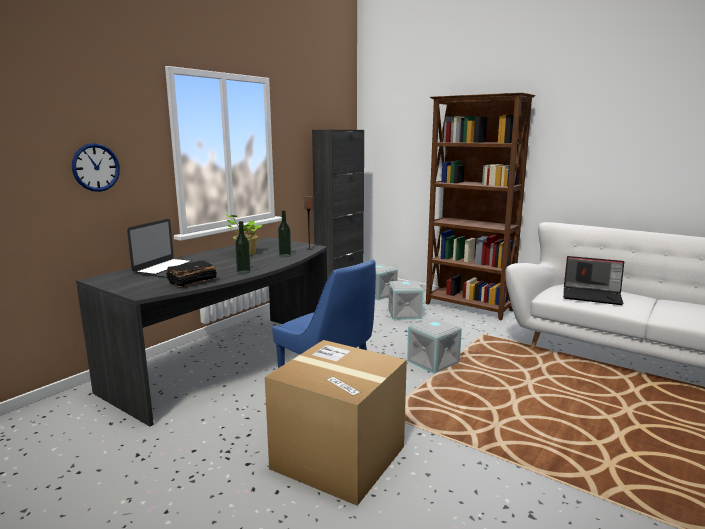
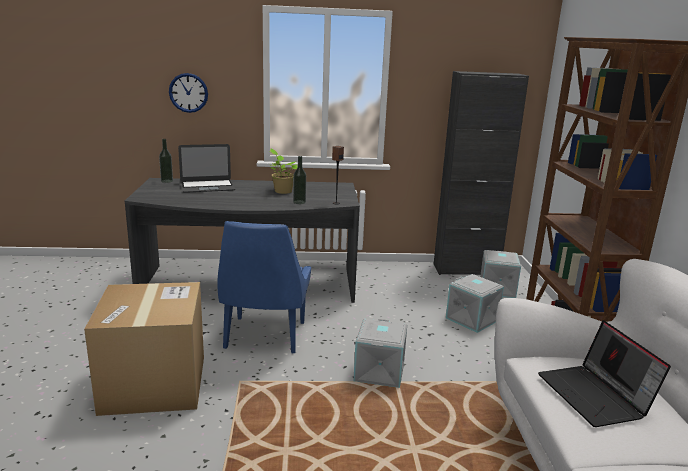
camera: 50 degrees right, 5 degrees up
black book [166,261,217,288] -> none
bottle [235,221,251,274] -> bottle moved to [159,139,173,183]

